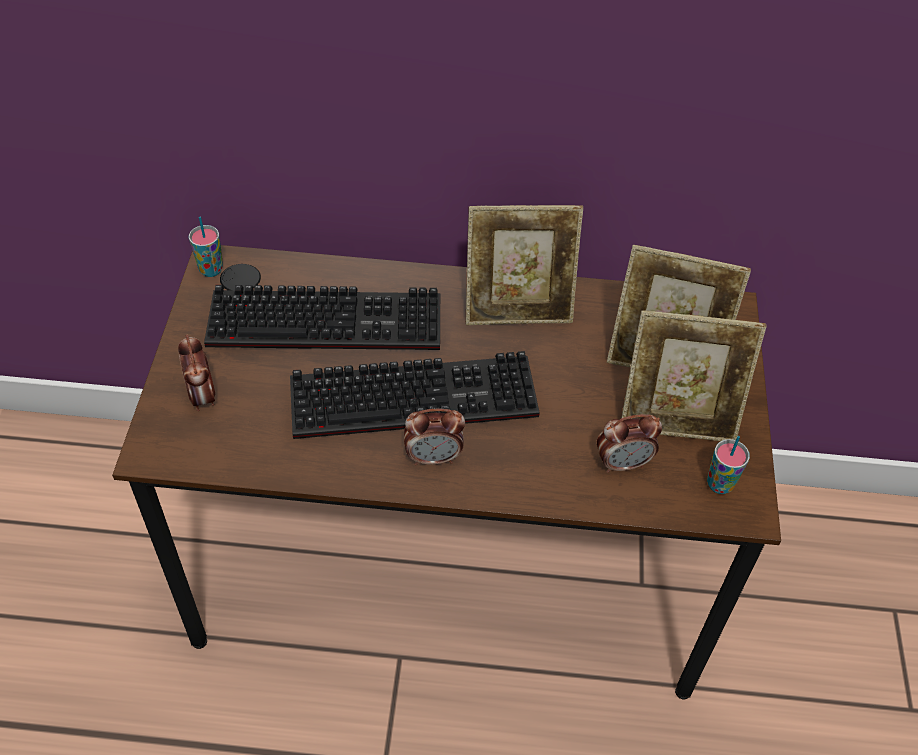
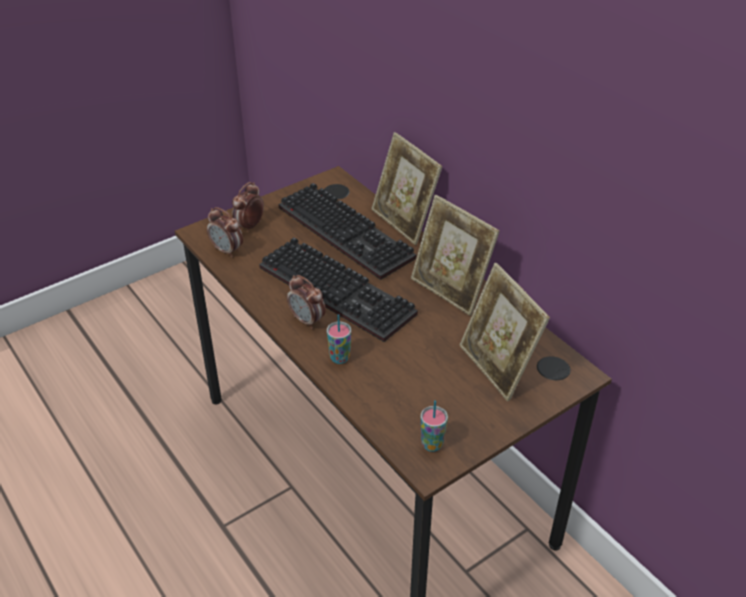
camera: 50 degrees right, 10 degrees down
cup [189,216,223,277] -> cup moved to [327,314,351,364]
alarm clock [597,414,662,473] -> alarm clock moved to [207,207,243,257]
picture frame [621,310,767,441] -> picture frame moved to [371,132,443,245]

